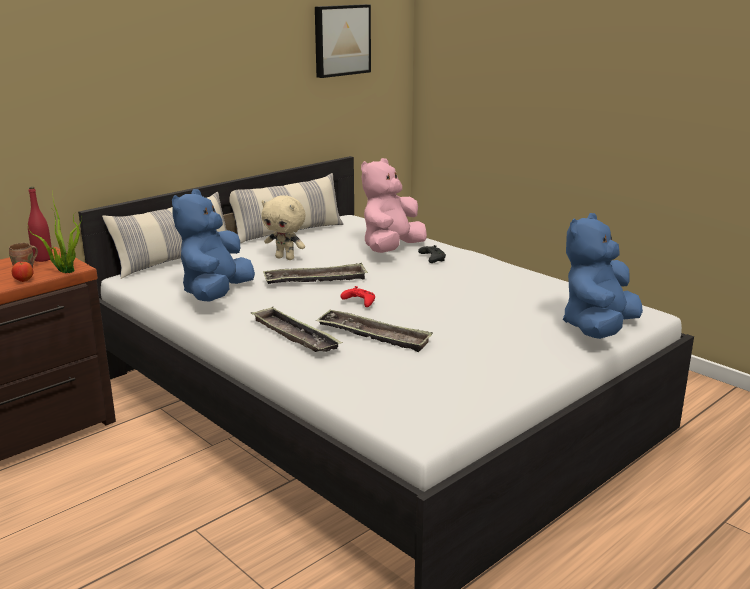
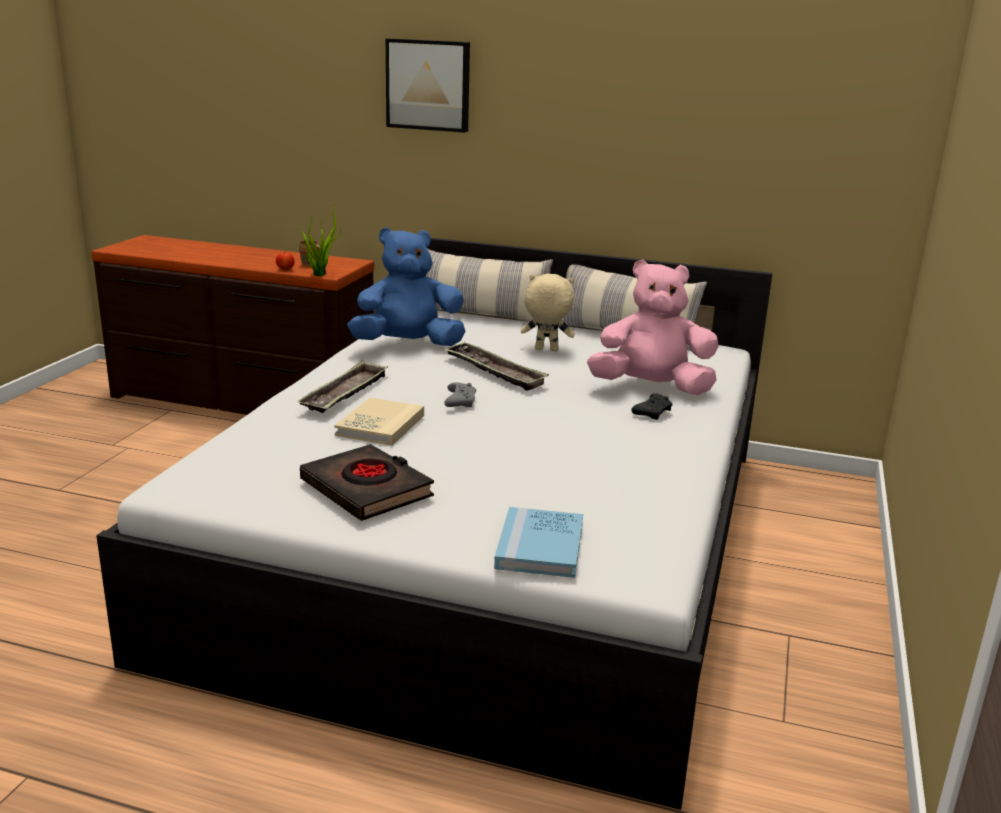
camera: 60 degrees right, 0 degrees up
red bottle [28,187,52,262] -> none
beige plush toy [262,195,305,260] -> beige plush toy turned 105 degrees clockwise [521,274,575,351]
picture [315,4,371,78] -> picture moved to [386,38,470,133]
tray [316,310,433,352] -> beige book [334,397,424,446]
red game controller [340,286,375,307] -> grey game controller [444,382,476,407]
blue plush toy [563,213,643,339] -> blue book [494,507,583,578]
none -> black book [300,444,434,521]

